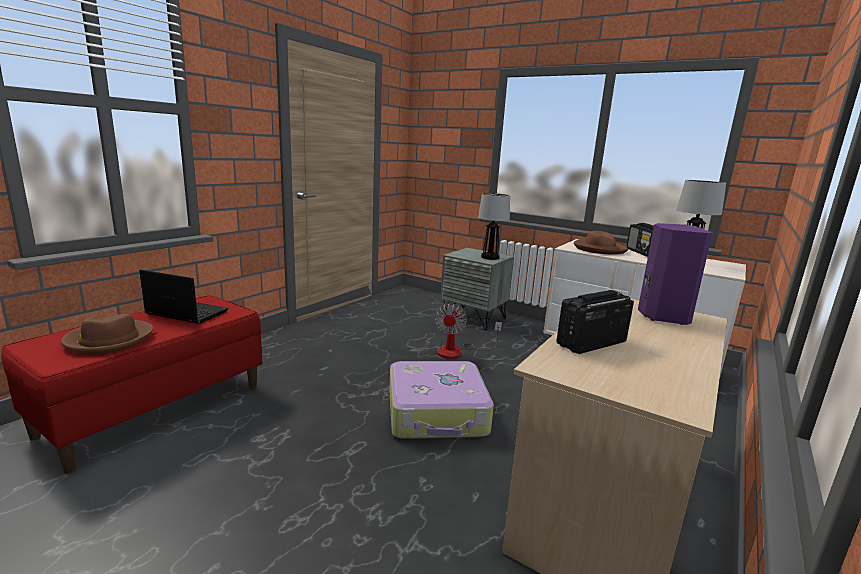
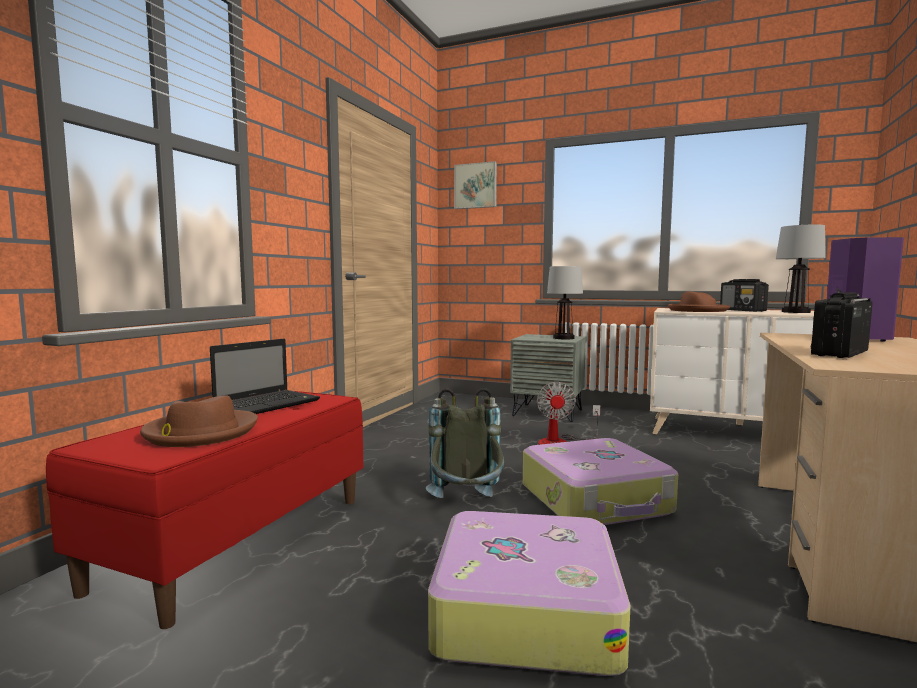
camera: 10 degrees left, 10 degrees down
laptop [139,269,228,324] -> laptop turned 120 degrees clockwise [210,339,320,414]
none -> grey backpack [426,388,504,498]
none -> suitcase [428,511,630,676]
none -> picture [454,161,497,209]

